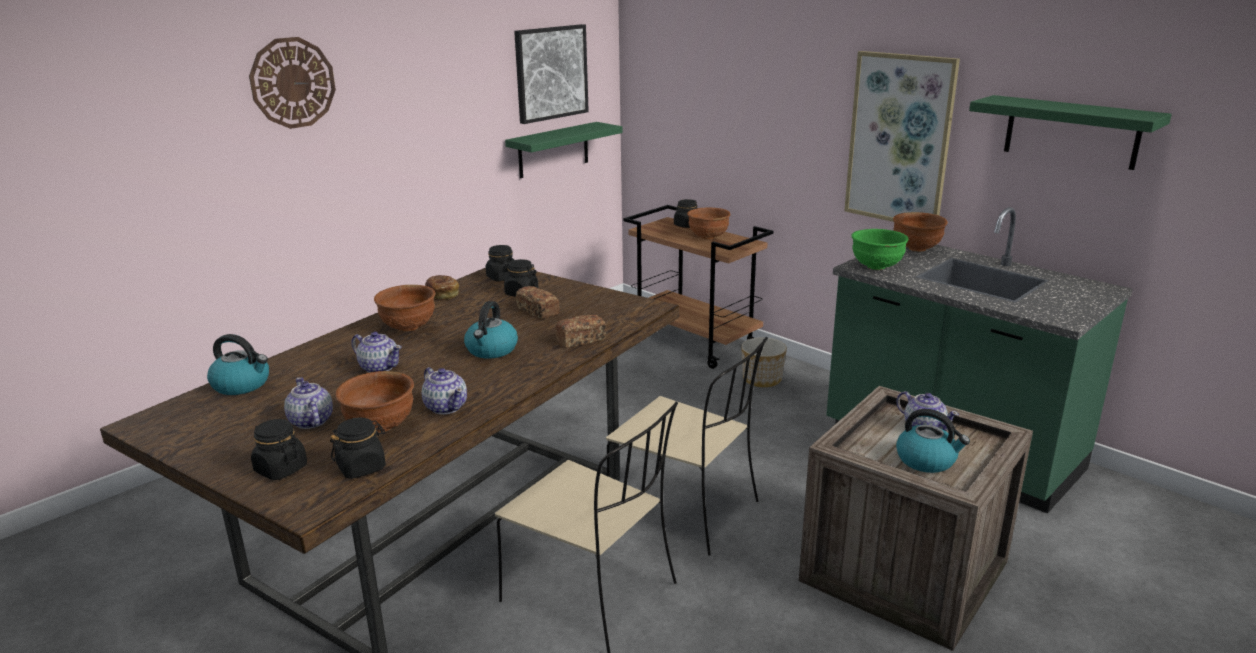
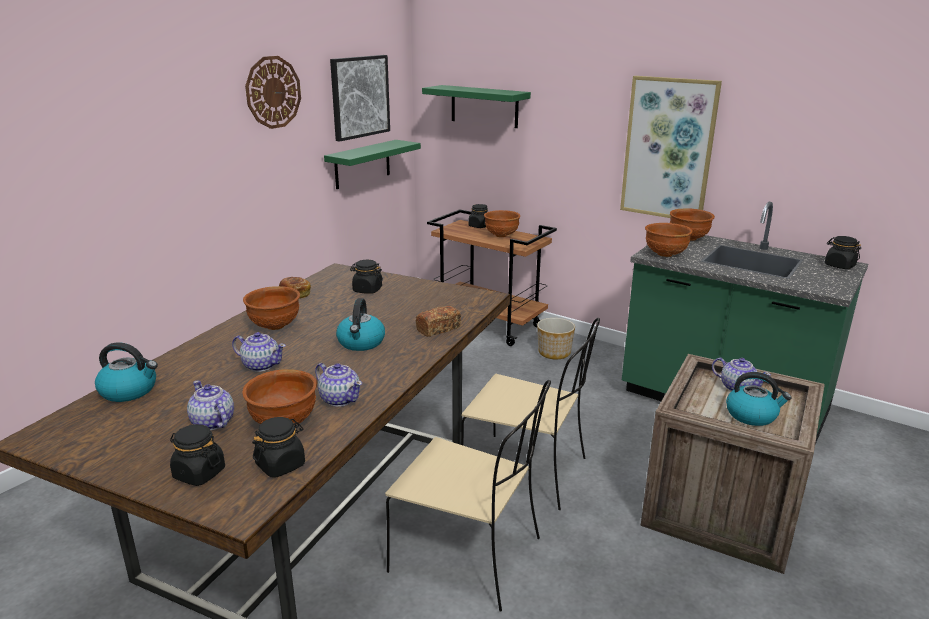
camera: 10 degrees left, 0 degrees up
wall clock [249,37,336,129] -> wall clock moved to [245,56,301,129]
black jar [486,245,514,281] -> black jar moved to [825,236,861,269]
bread [516,286,560,319] -> none
green bowl [851,229,908,270] -> brown bowl [645,223,693,257]
green shelf [969,95,1172,170] -> green shelf moved to [422,85,531,128]

